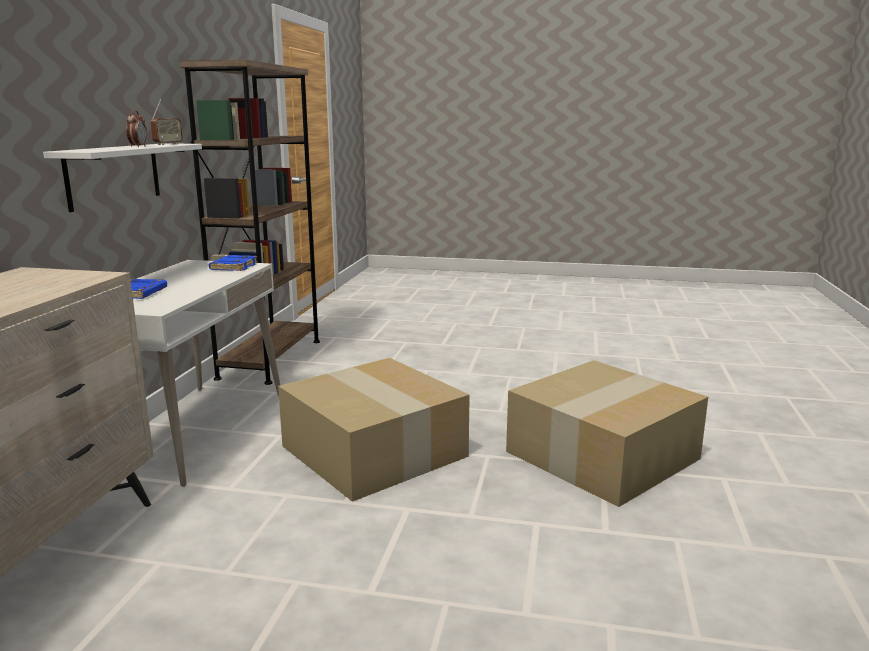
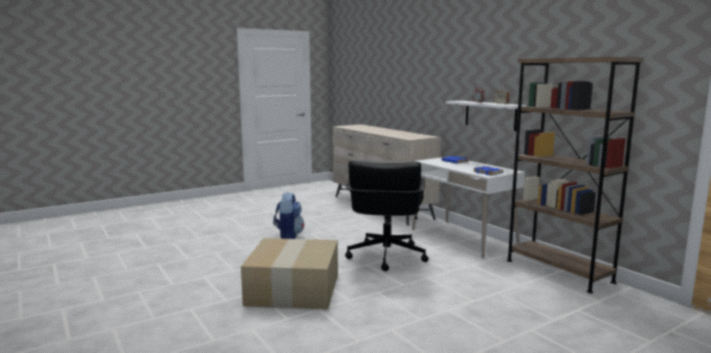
camera: 135 degrees right, 5 degrees down
cardboard box [278,358,470,502] -> black office chair [345,160,429,271]
none -> backpack [273,192,304,239]

